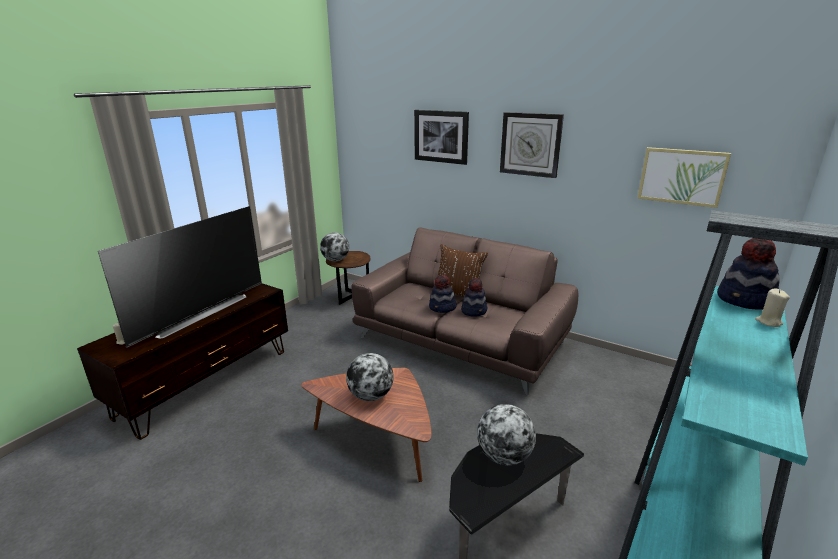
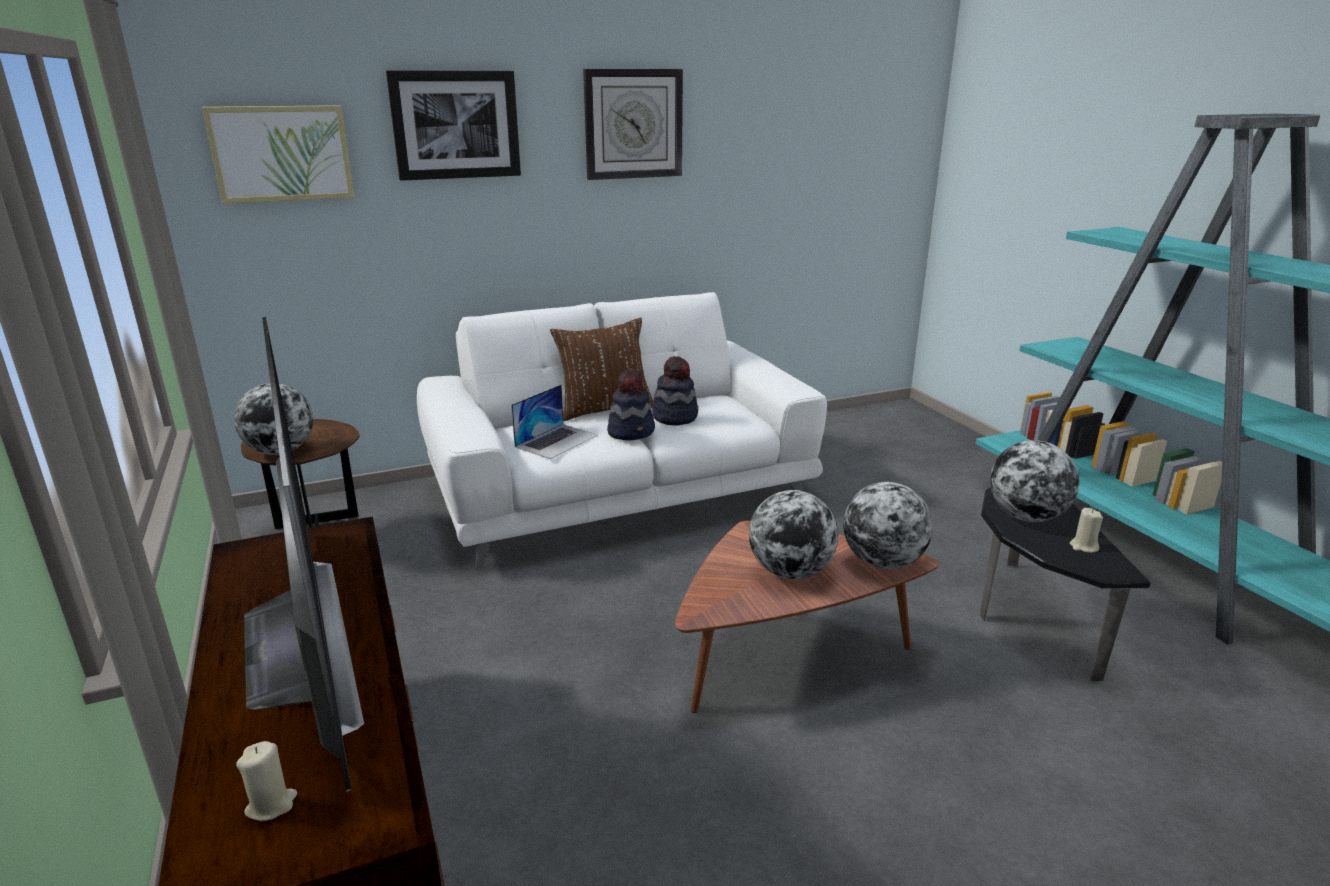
camera: 55 degrees left, 0 degrees up
brown sofa [351,228,578,396] -> white sofa [417,292,827,571]
picture [637,147,731,208] -> picture moved to [202,105,354,204]
hat [717,238,780,310] -> none
beige candle [755,289,790,327] -> beige candle moved to [1070,508,1103,553]
none -> laptop [511,385,598,459]
none -> globe [843,482,933,569]

